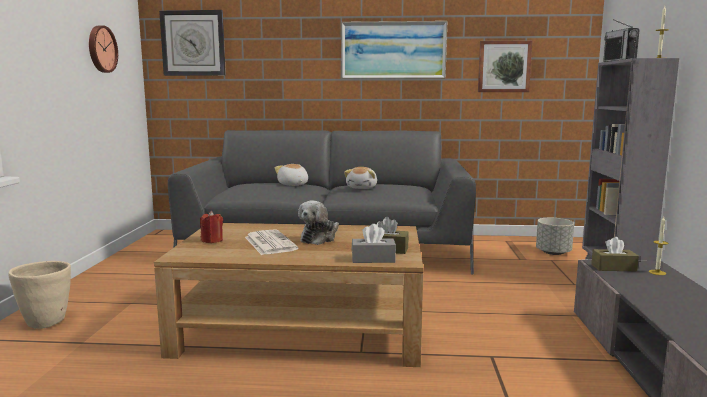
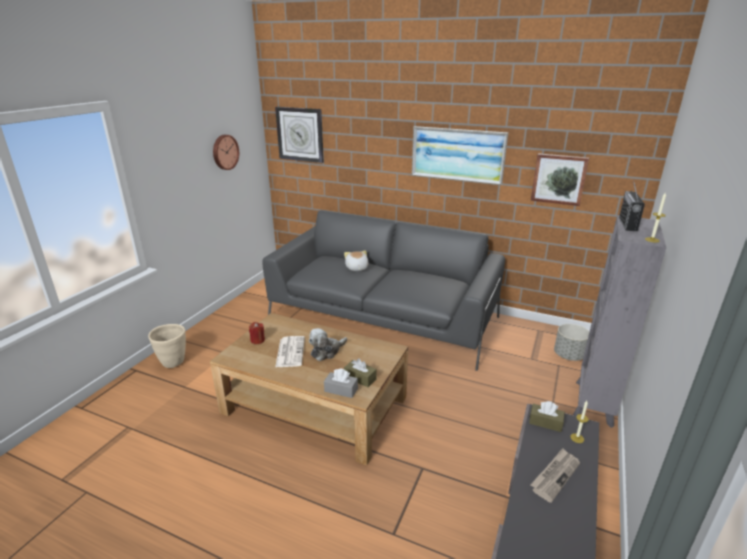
camera: 20 degrees right, 15 degrees up
plush toy [344,167,377,189] -> none
none -> newspaper [530,448,580,503]

